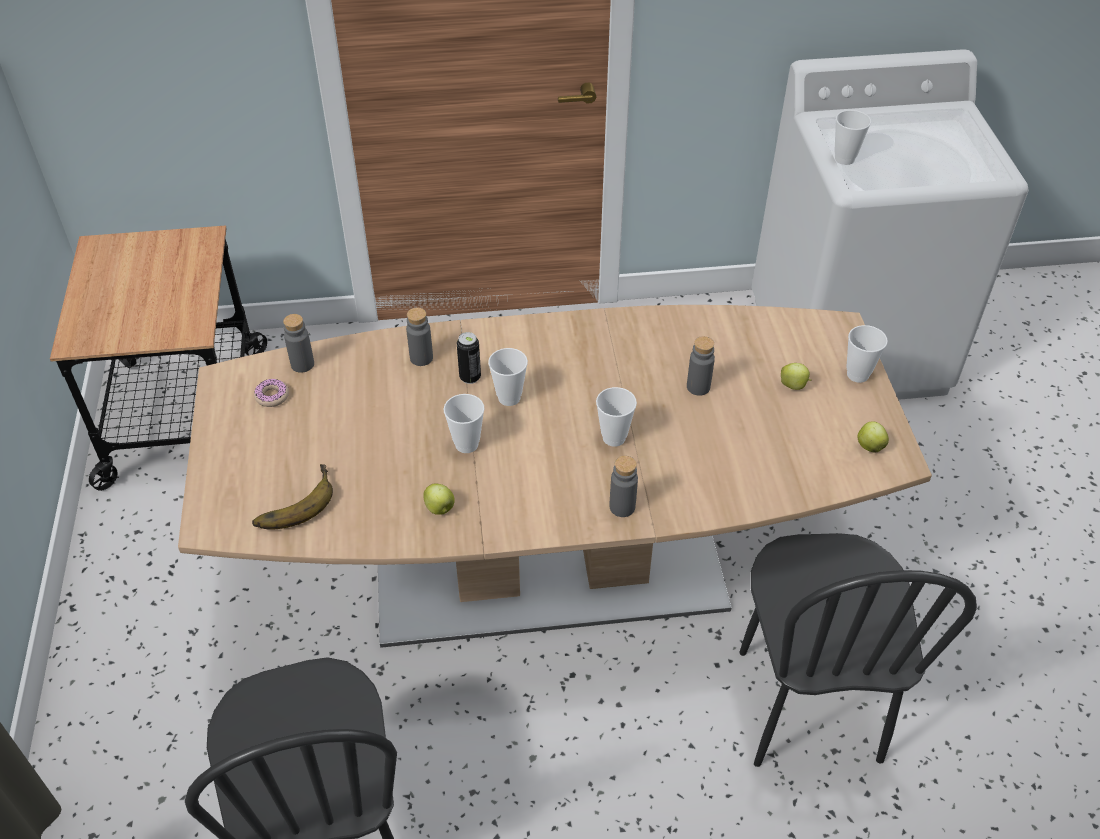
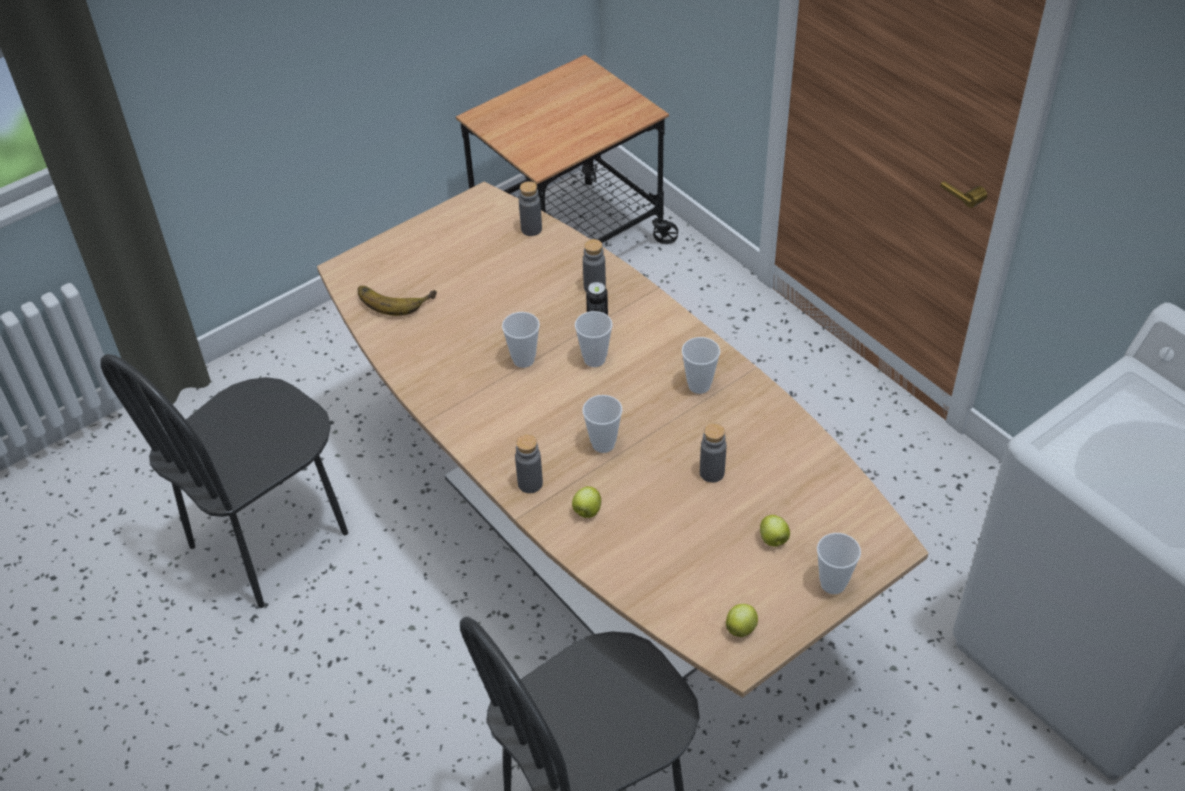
camera: 60 degrees right, 0 degrees up
donut [254,379,289,407] -> none
apple [423,484,455,515] -> apple moved to [572,486,601,518]
cup [834,110,871,165] -> cup moved to [682,337,720,394]

